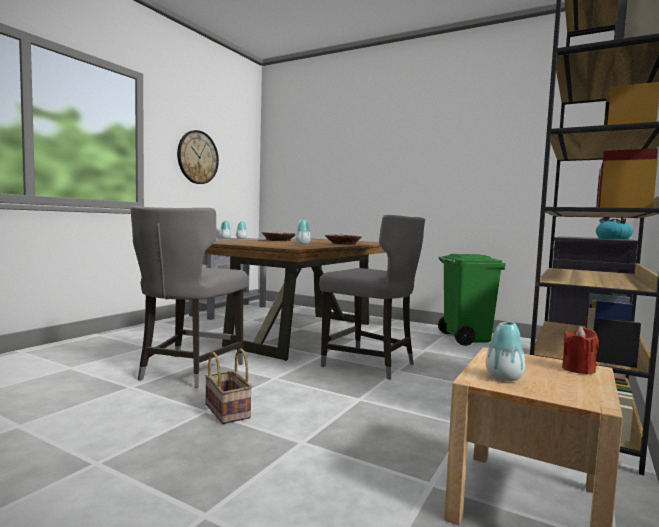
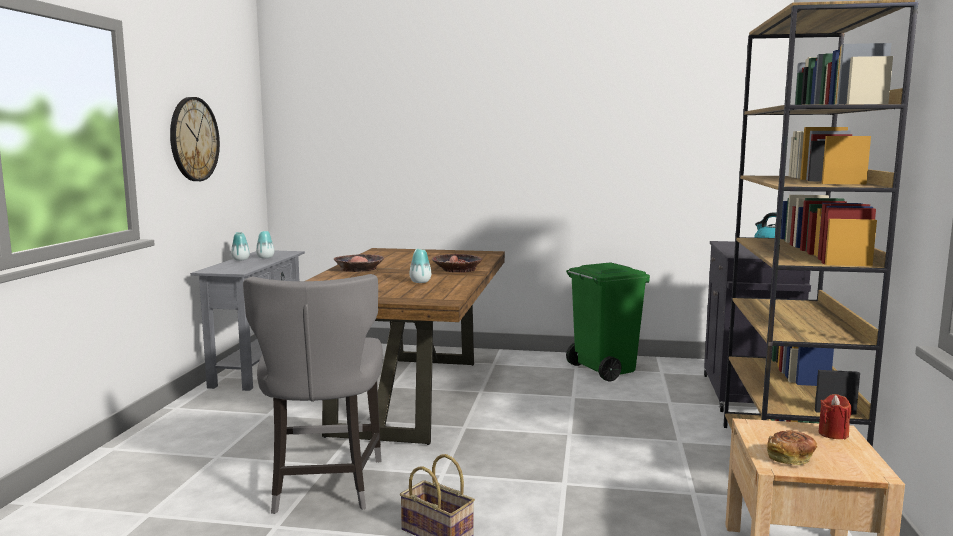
camera: 20 degrees left, 5 degrees up
grey chair [319,215,425,380] -> none
vase [486,322,525,381] -> bread [767,430,817,465]

